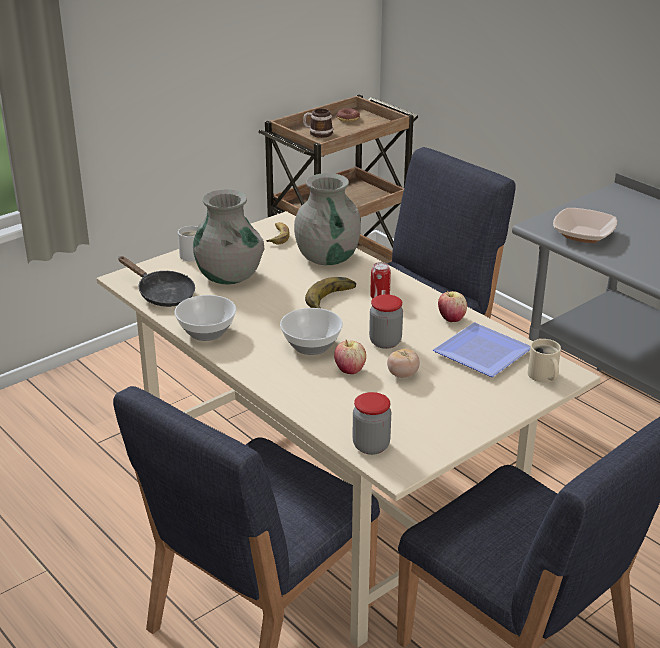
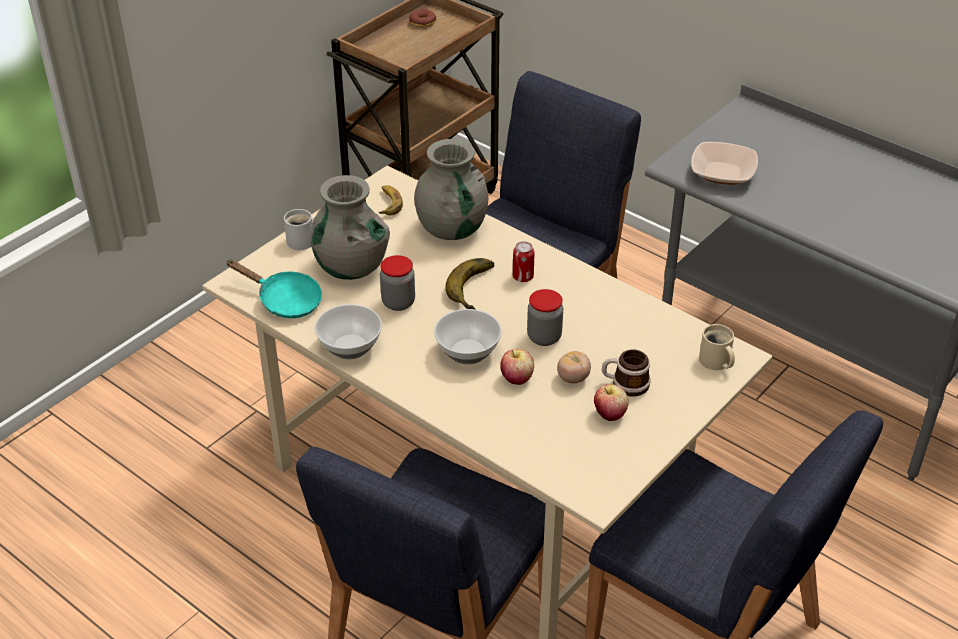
camera: 10 degrees left, 10 degrees up
black frying pan [118,256,195,307] -> turquoise frying pan [226,260,322,318]
mug [303,108,333,138] -> mug moved to [602,349,651,396]
jar [352,392,391,455] -> jar moved to [380,255,415,311]
plate [433,323,531,377] -> none
apple [438,291,467,322] -> apple moved to [594,384,628,421]

